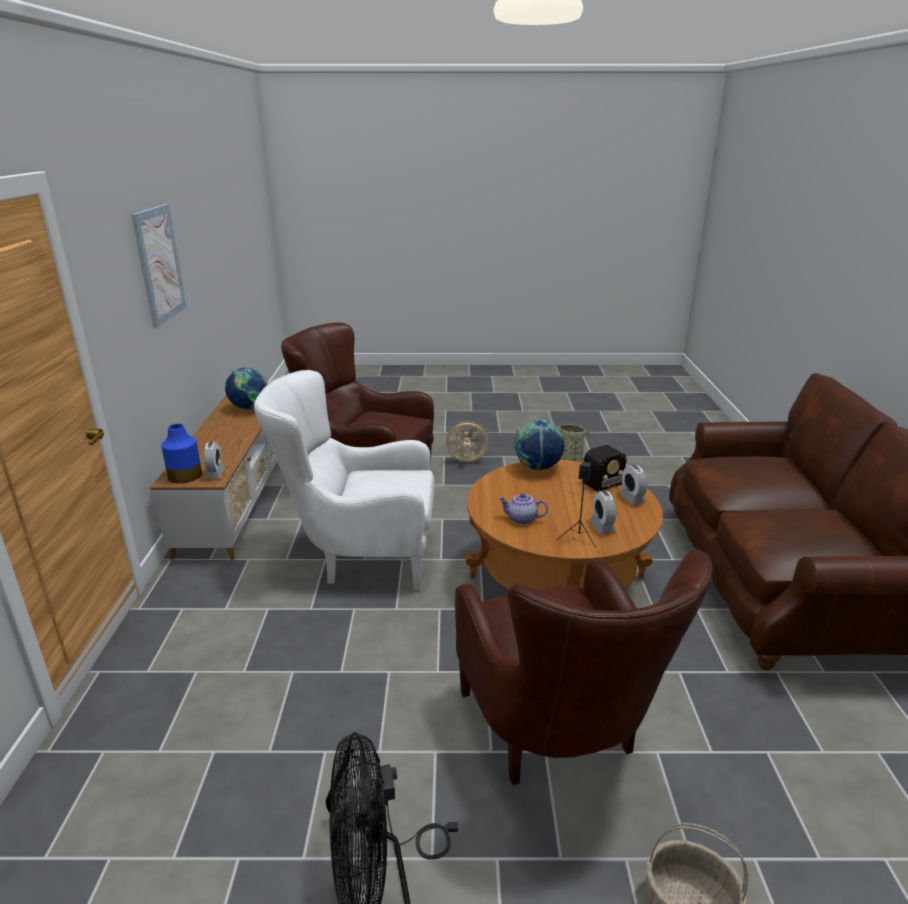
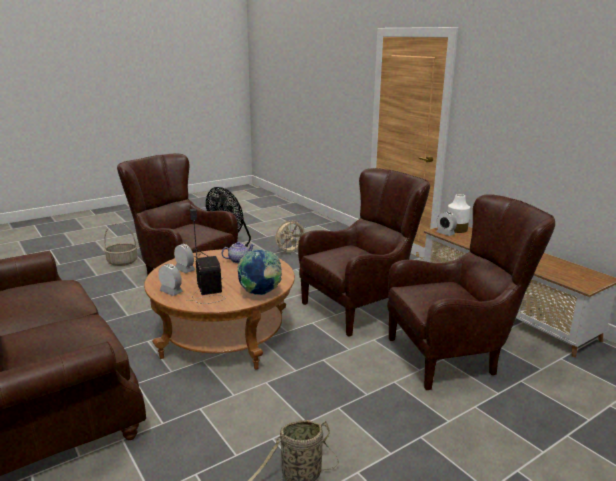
camera: 145 degrees right, 5 degrees down
picture [131,204,187,328] -> none
blue vase [161,424,202,483] -> white vase [448,194,470,233]
globe [225,367,268,410] -> none
white armchair [254,370,435,590] -> brown armchair [298,168,430,337]
beige fan [444,417,491,462] -> beige fan moved to [275,220,307,254]
radio [563,445,627,497] -> radio turned 135 degrees clockwise [192,256,224,304]

